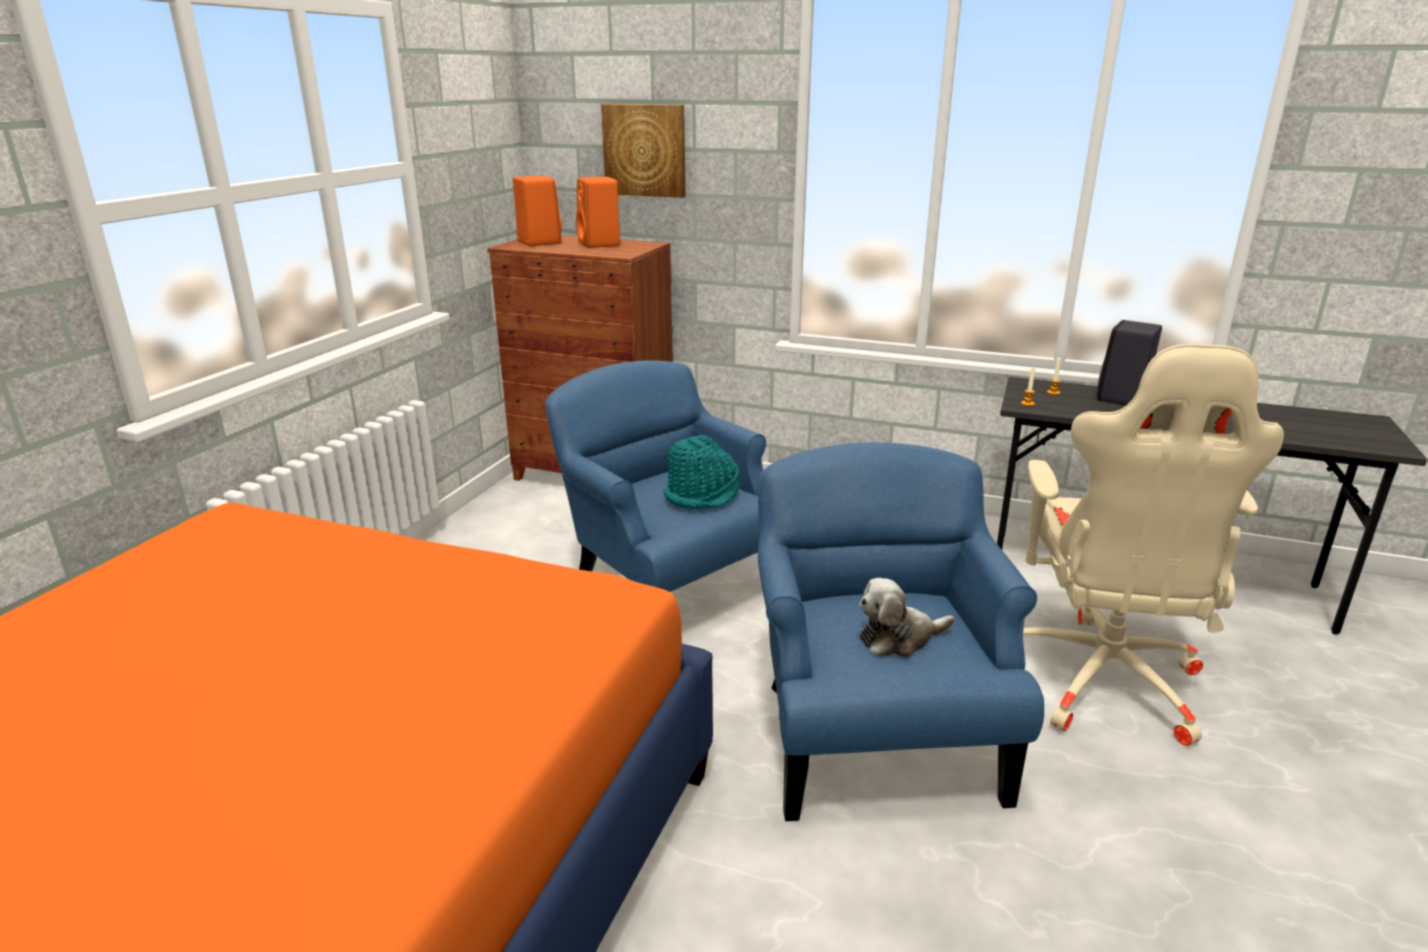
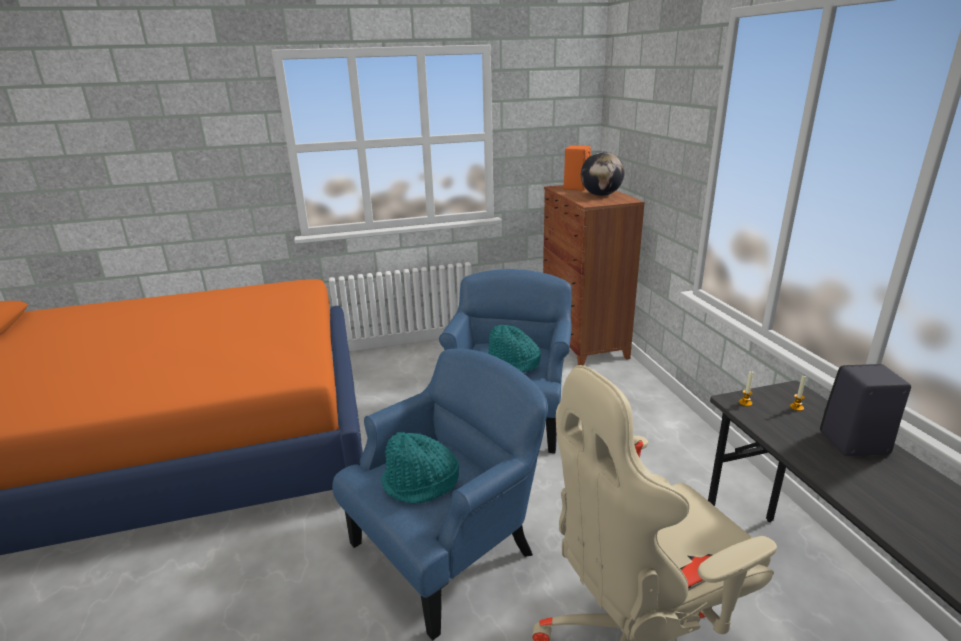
camera: 55 degrees right, 0 degrees up
orange speaker [576,177,620,248] -> globe [581,152,624,196]
picture [601,104,686,198] -> none
plush toy [859,578,954,657] -> turquoise hat [381,432,459,504]

